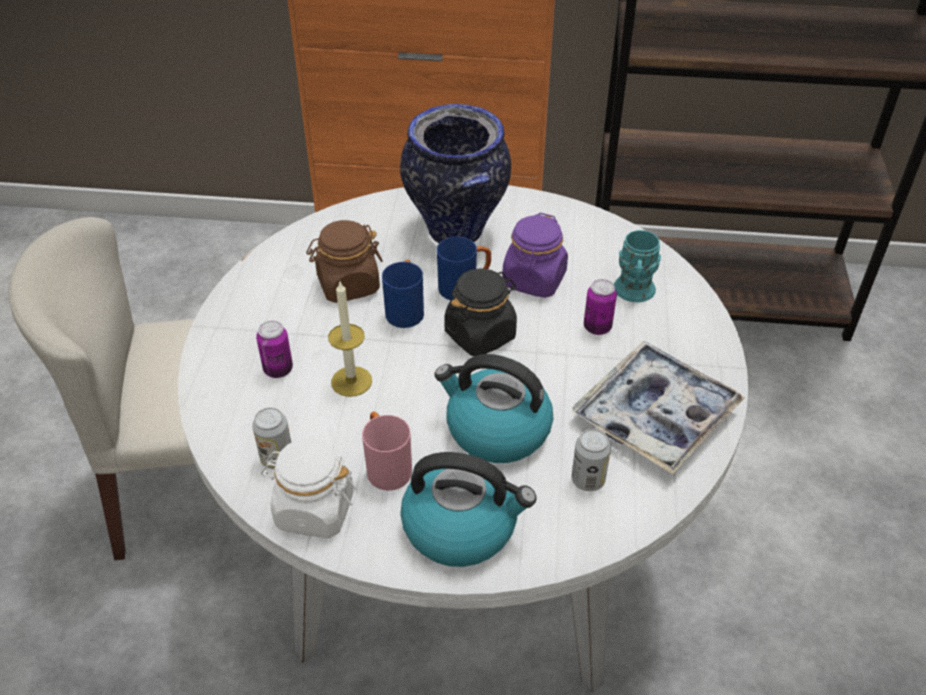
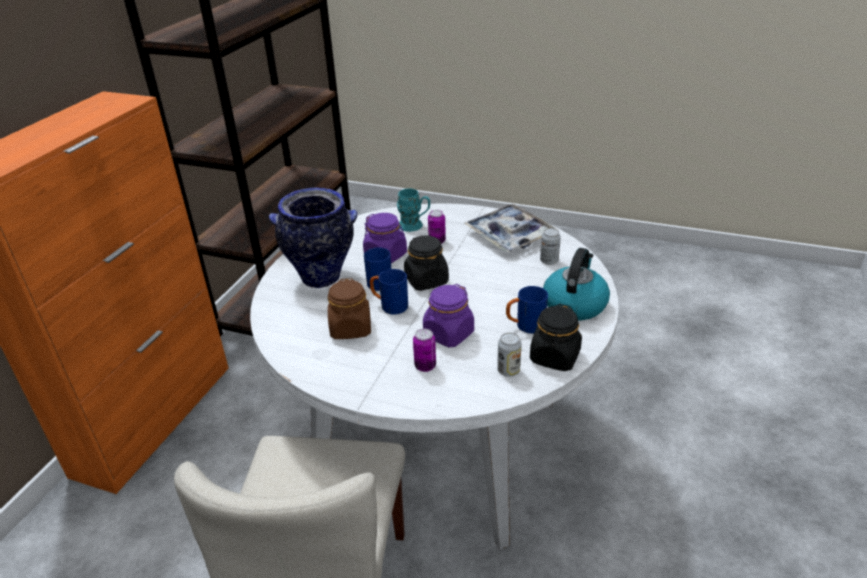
camera: 75 degrees left, 10 degrees down
white jar [261,438,357,538] -> black jar [530,304,582,371]
candle [328,282,372,397] -> purple jar [423,284,474,347]
pink mug [362,412,412,491] -> blue mug [506,286,548,334]
kettle [434,354,553,463] -> none

